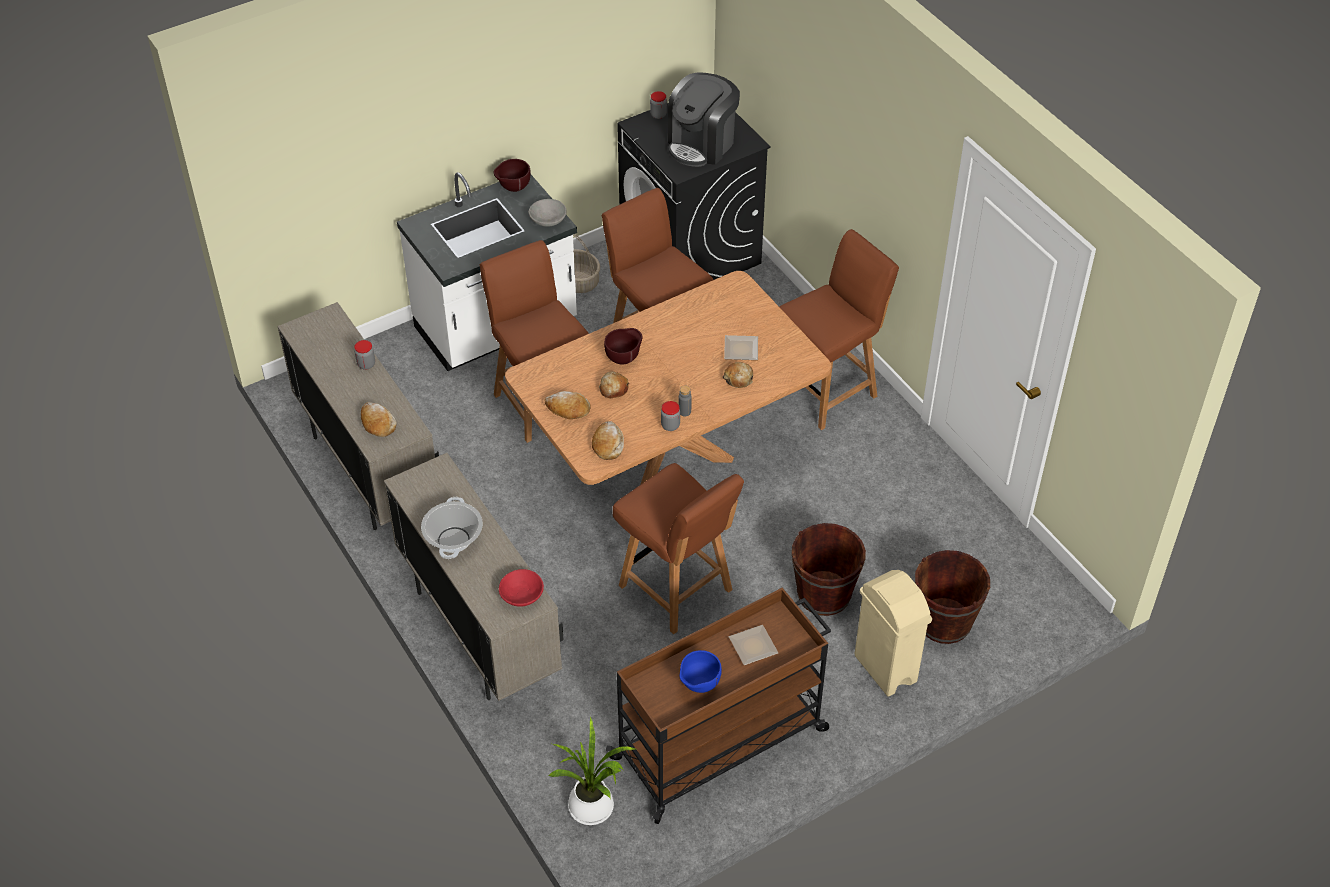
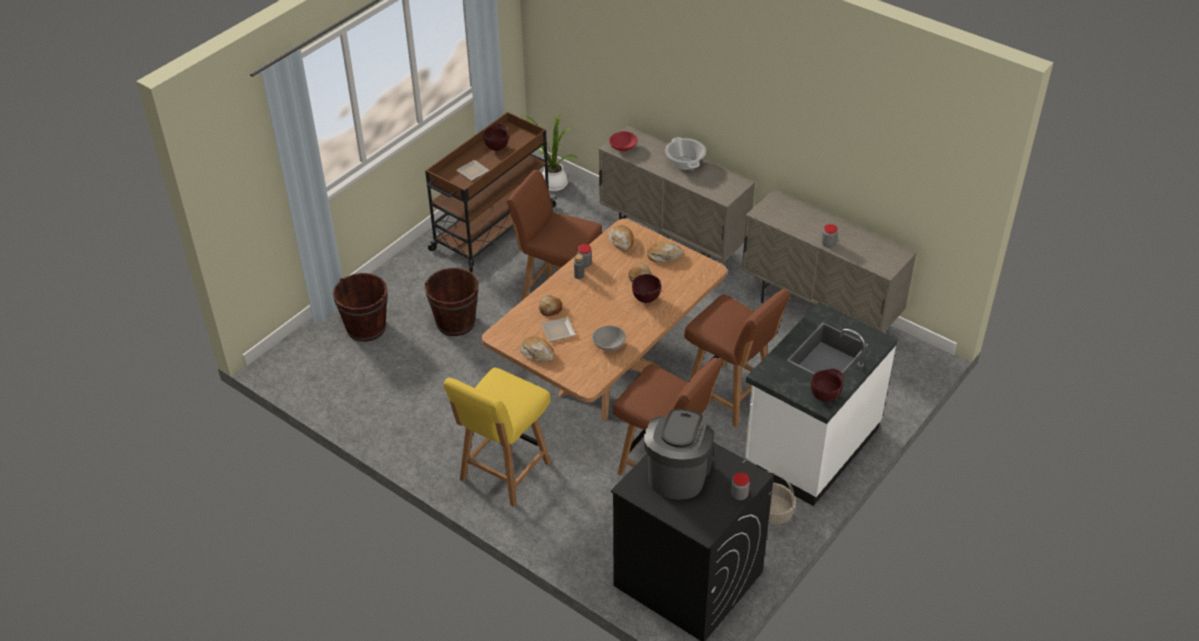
camera: 160 degrees right, 5 degrees down
bread [361,402,396,437] -> bread moved to [520,337,555,362]
grey bowl [529,199,567,227] -> grey bowl moved to [592,326,626,351]
blue bowl [680,650,722,693] -> brown bowl [483,124,509,151]
brown chair [779,229,899,430] -> yellow chair [443,368,551,507]
beige trash can [855,570,932,697] -> none

